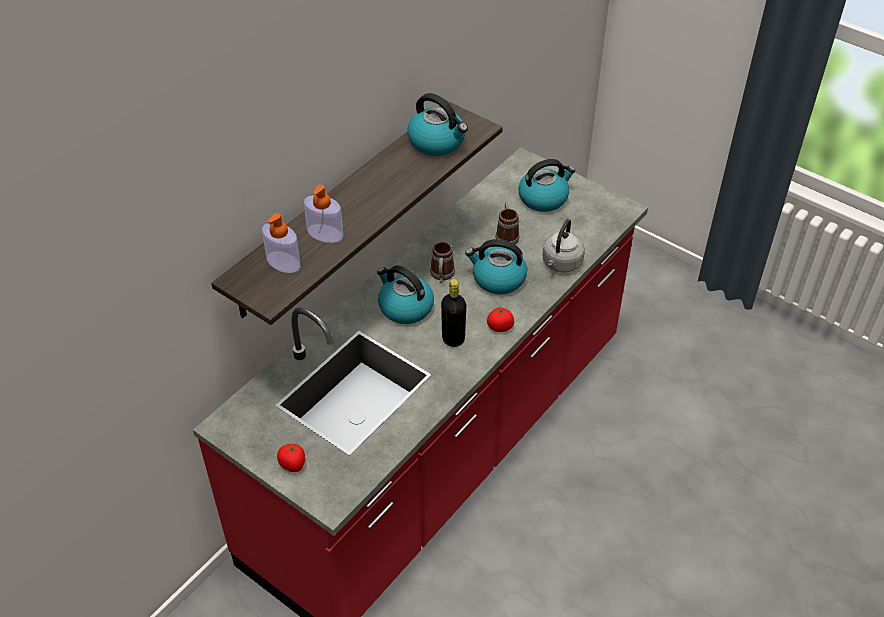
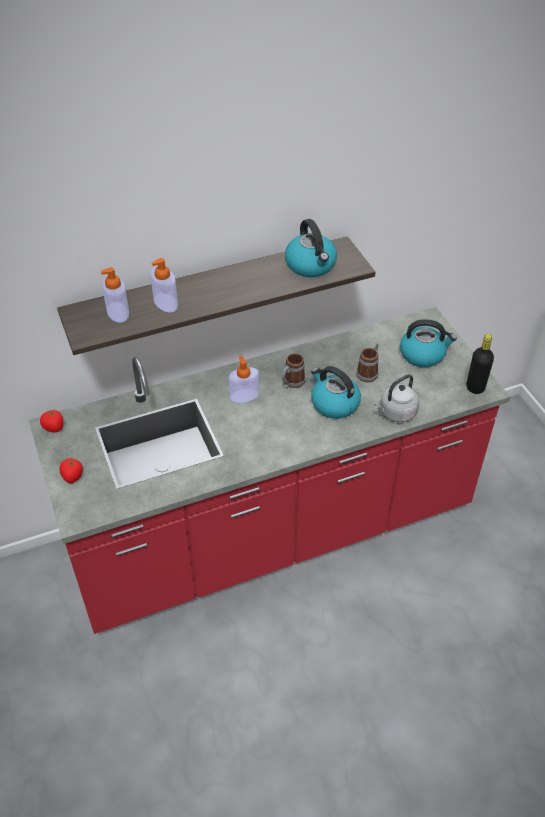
camera: 30 degrees right, 0 degrees up
kettle [377,266,434,324] -> soap dispenser [229,356,259,403]
black bottle [441,279,466,347] -> black bottle moved to [467,334,494,394]
tomato [487,307,514,332] -> tomato moved to [40,410,63,433]

